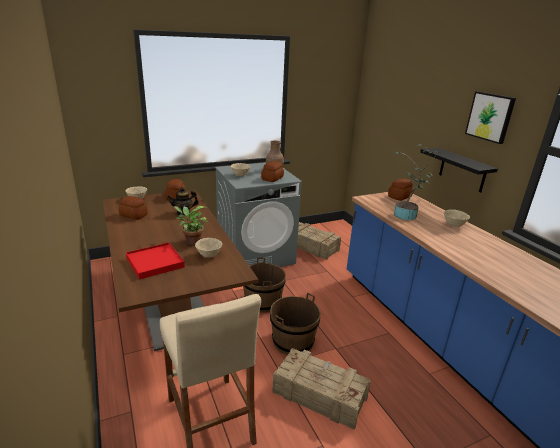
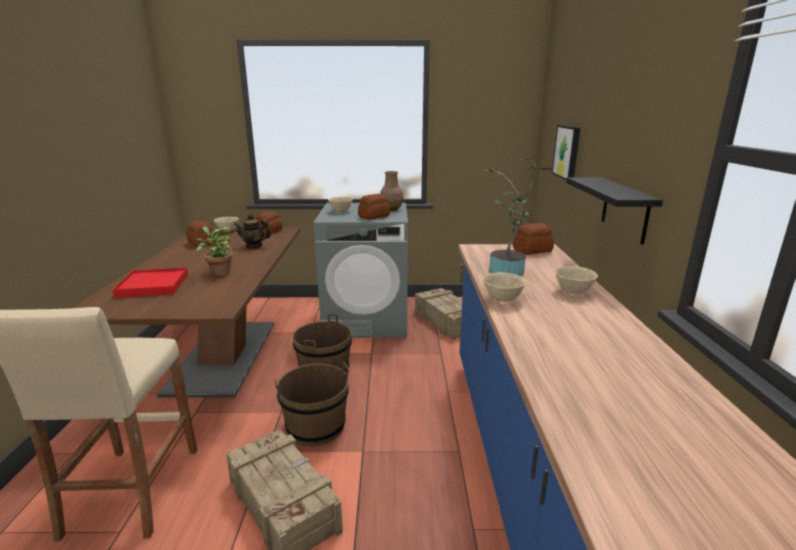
camera: 25 degrees right, 5 degrees down
beige bowl [195,238,222,258] -> beige bowl moved to [483,272,527,302]
picture [465,91,516,144] -> picture moved to [552,125,580,180]

